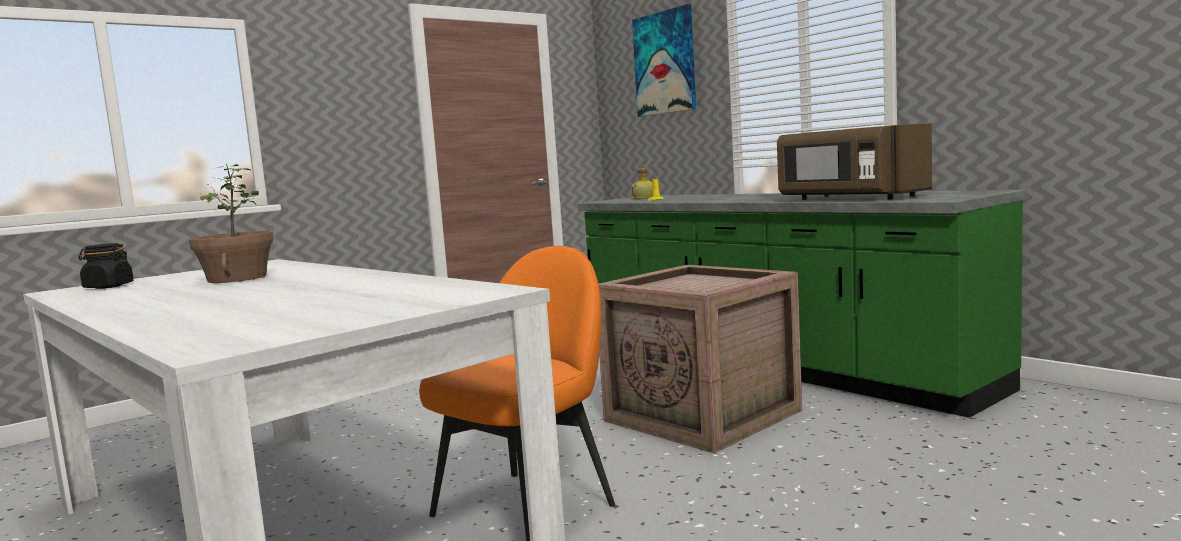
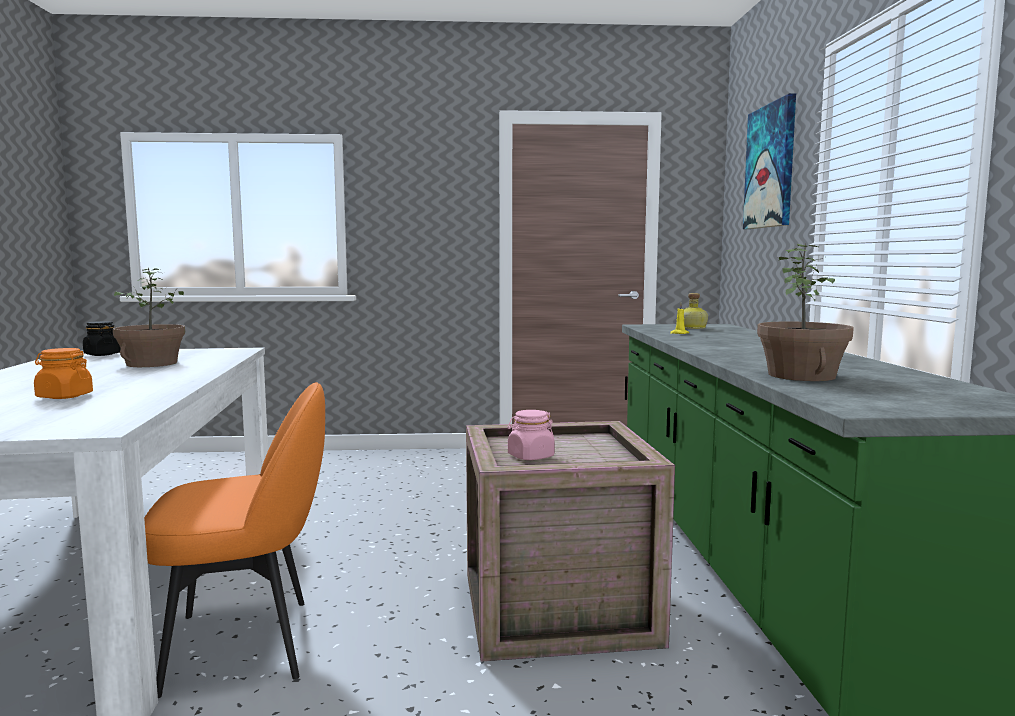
camera: 35 degrees right, 0 degrees up
brown microwave [777,123,932,200] -> potted plant [757,243,853,381]
none -> orange jar [34,348,93,399]
none -> pink jar [507,410,555,460]

